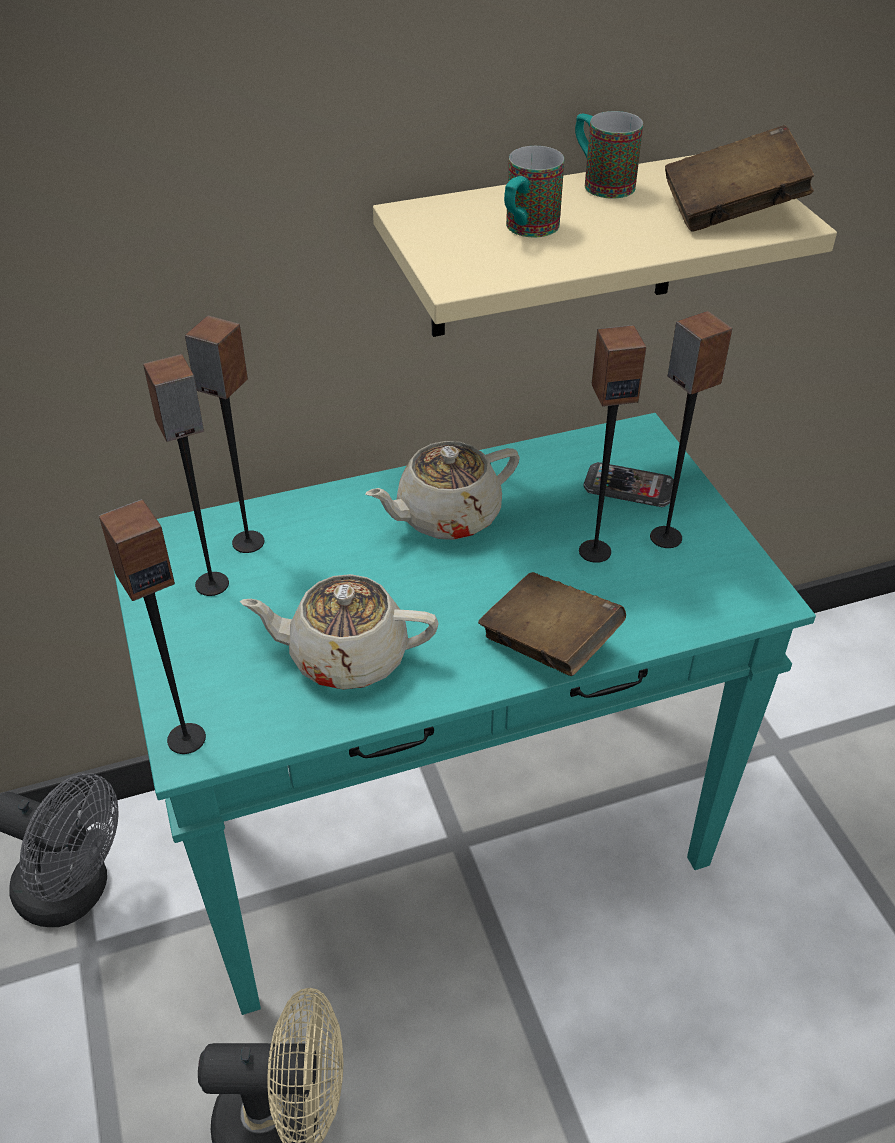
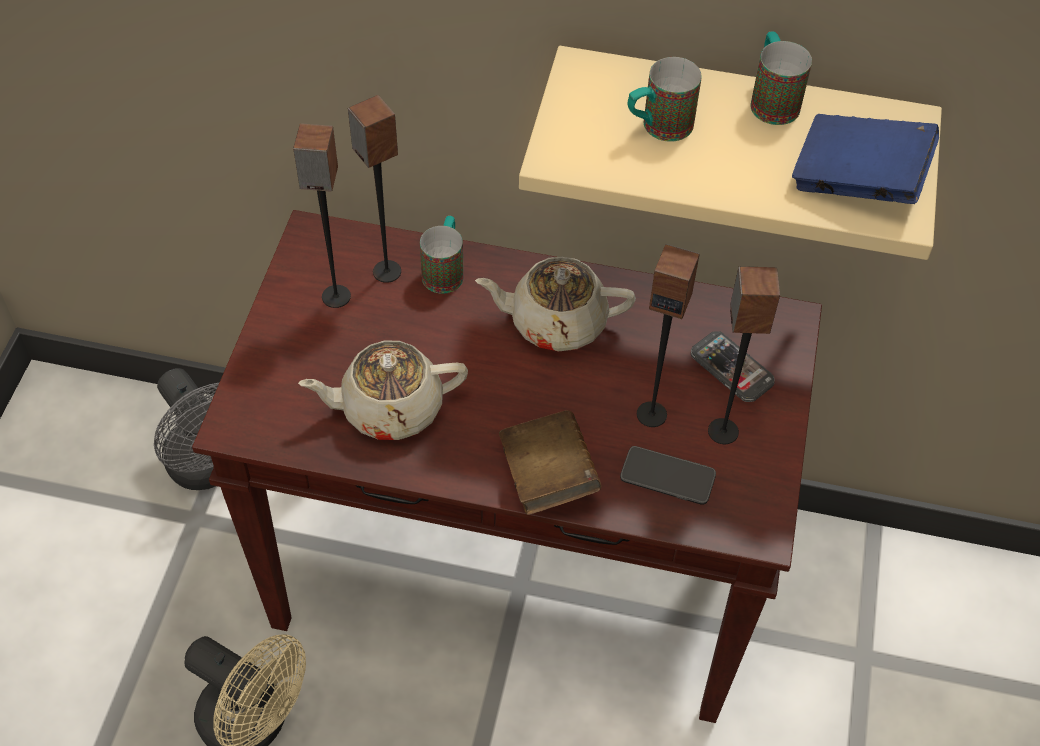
camera: 30 degrees right, 10 degrees up
speaker [99,499,206,754] -> none
turquoise console table [113,413,816,1015] -> brown console table [192,210,822,723]
beige teapot [240,574,439,689] -> beige teapot turned 45 degrees counterclockwise [298,340,468,440]
brown book [665,125,814,232] -> blue book [792,114,939,204]
none -> mug [420,216,464,294]
none -> phone [620,446,716,505]

